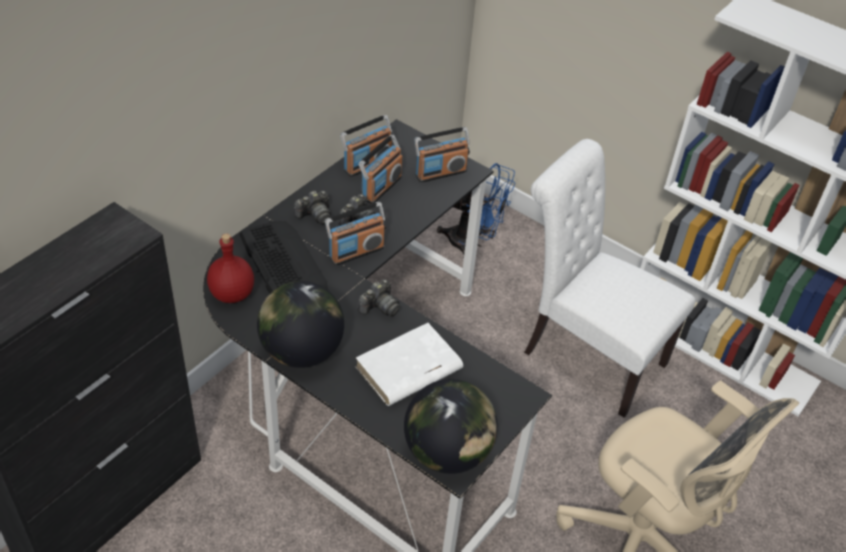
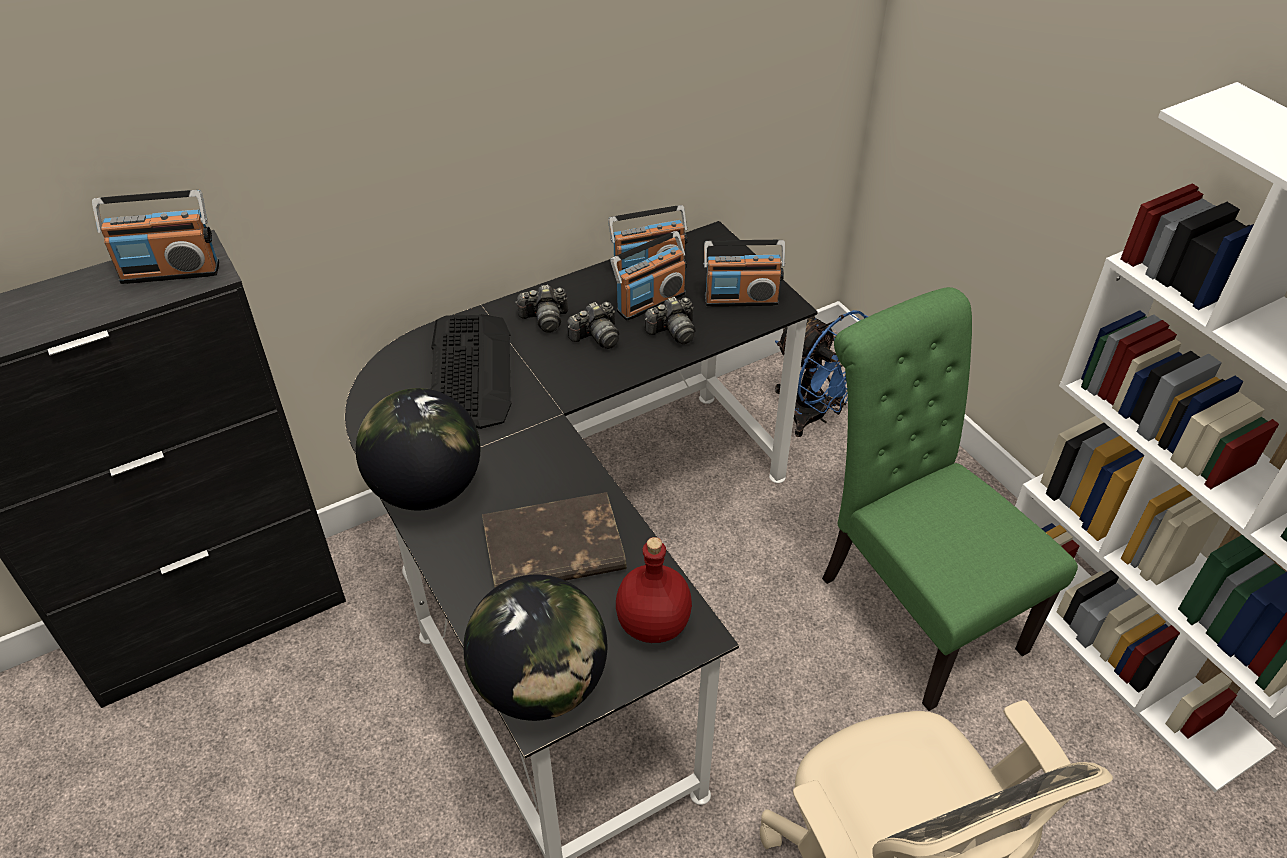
camera: 25 degrees right, 0 degrees up
red bottle [207,234,254,303] -> red bottle moved to [616,537,692,643]
radio [325,201,386,266] -> radio moved to [92,190,219,284]
white book [355,323,463,406] -> brown book [482,492,627,588]
camera [357,279,400,317] -> camera moved to [644,297,695,344]
white chair [524,139,695,418] -> green chair [822,287,1078,711]

